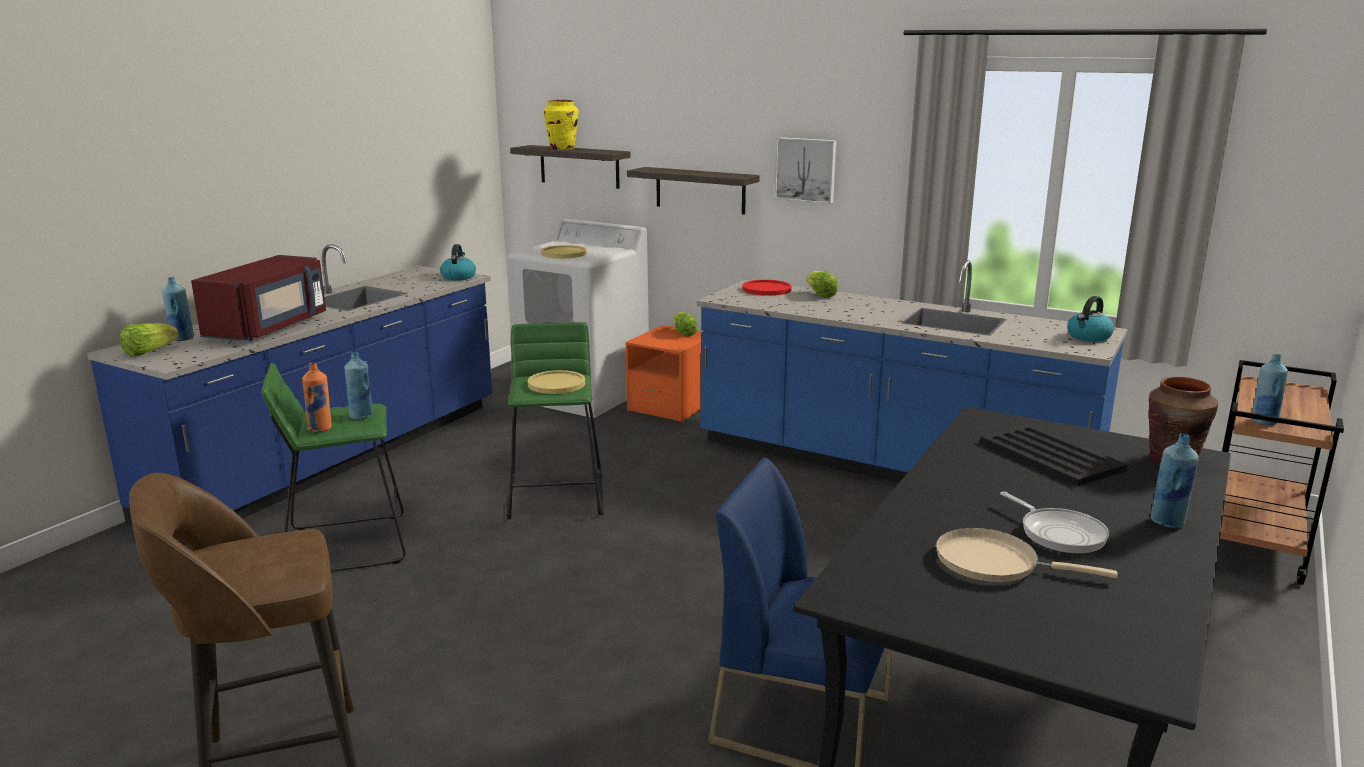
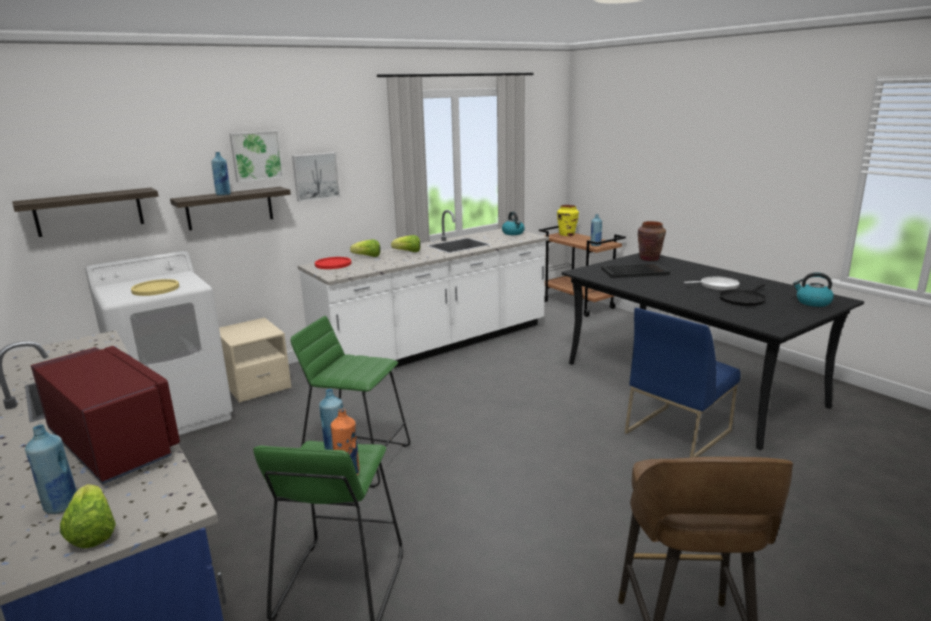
camera: 65 degrees left, 0 degrees up
kettle [440,244,476,281] -> kettle moved to [793,272,834,307]
yellow plate [528,370,585,394] -> none
yellow vase [544,100,579,150] -> yellow vase moved to [557,205,579,236]
orange nightstand [626,325,703,422] -> beige nightstand [219,317,292,403]
lettuce [674,312,697,336] -> lettuce moved to [391,235,421,252]
blue counter [697,260,1128,482] -> white counter [298,210,549,368]
beige frying pan [936,528,1118,582] -> black frying pan [719,284,767,306]
blue bottle [1151,434,1199,528] -> blue bottle moved to [211,152,231,196]
none -> picture [229,131,284,183]

